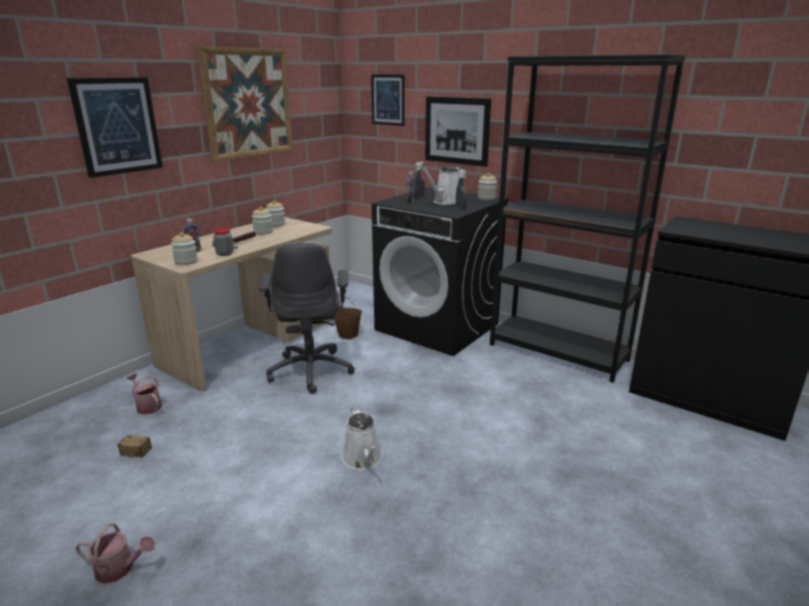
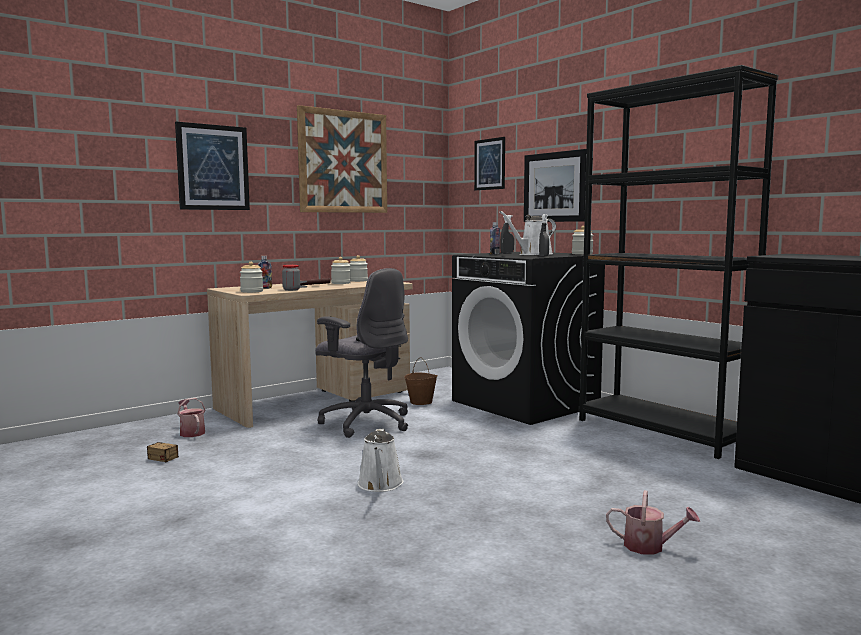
camera: 15 degrees right, 15 degrees down
watering can [75,523,155,584] -> watering can moved to [606,490,700,555]
grey office chair [259,243,355,394] -> grey office chair turned 60 degrees counterclockwise [315,268,408,438]

